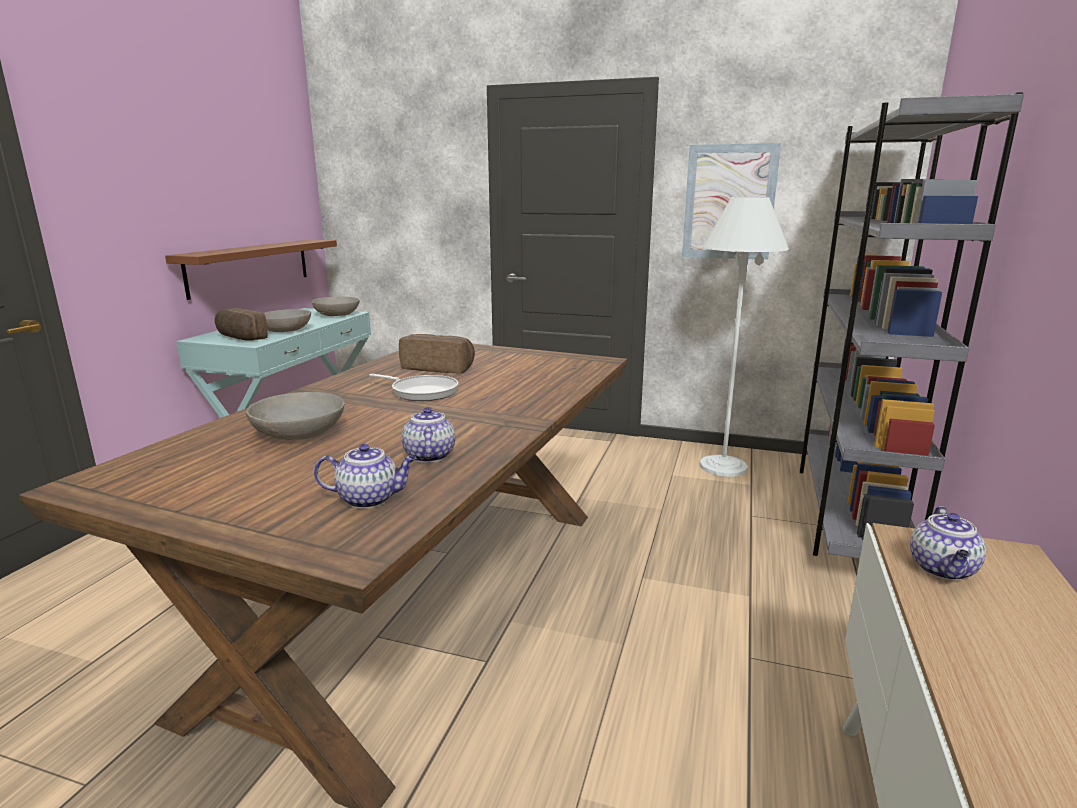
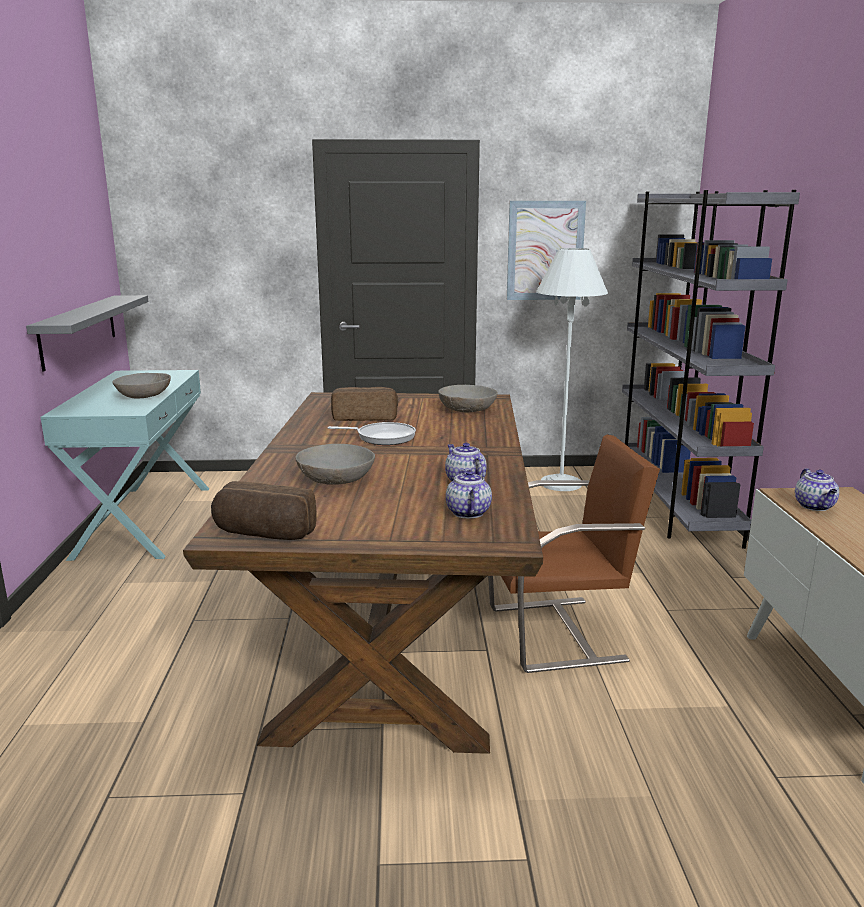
camera: 20 degrees left, 0 degrees up
brown shelf [165,239,337,300] -> grey shelf [26,295,148,372]
bread [214,308,268,341] -> bread moved to [211,481,317,540]
grey bowl [312,296,360,316] -> grey bowl moved to [438,385,498,412]
teapot [314,444,416,509] -> teapot turned 75 degrees counterclockwise [446,470,492,518]
none -> brown chair [488,434,660,673]

